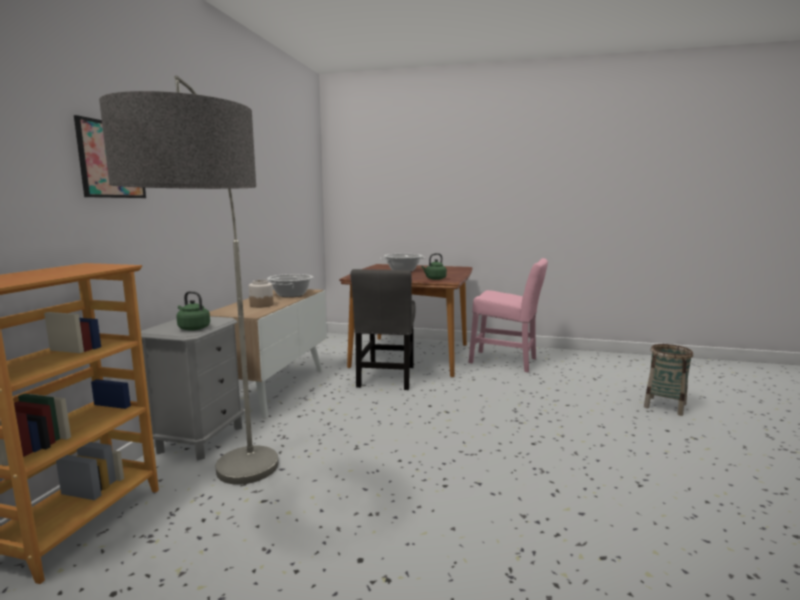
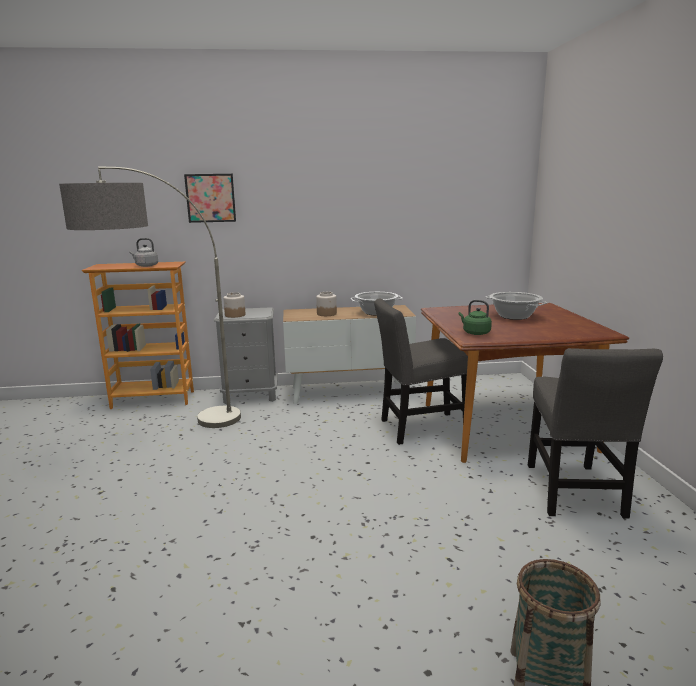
camera: 70 degrees right, 5 degrees up
green kettle [176,291,210,331] -> jar [223,292,245,318]
pink chair [469,258,548,372] -> grey chair [528,348,663,519]
none -> grey kettle [129,238,158,267]

